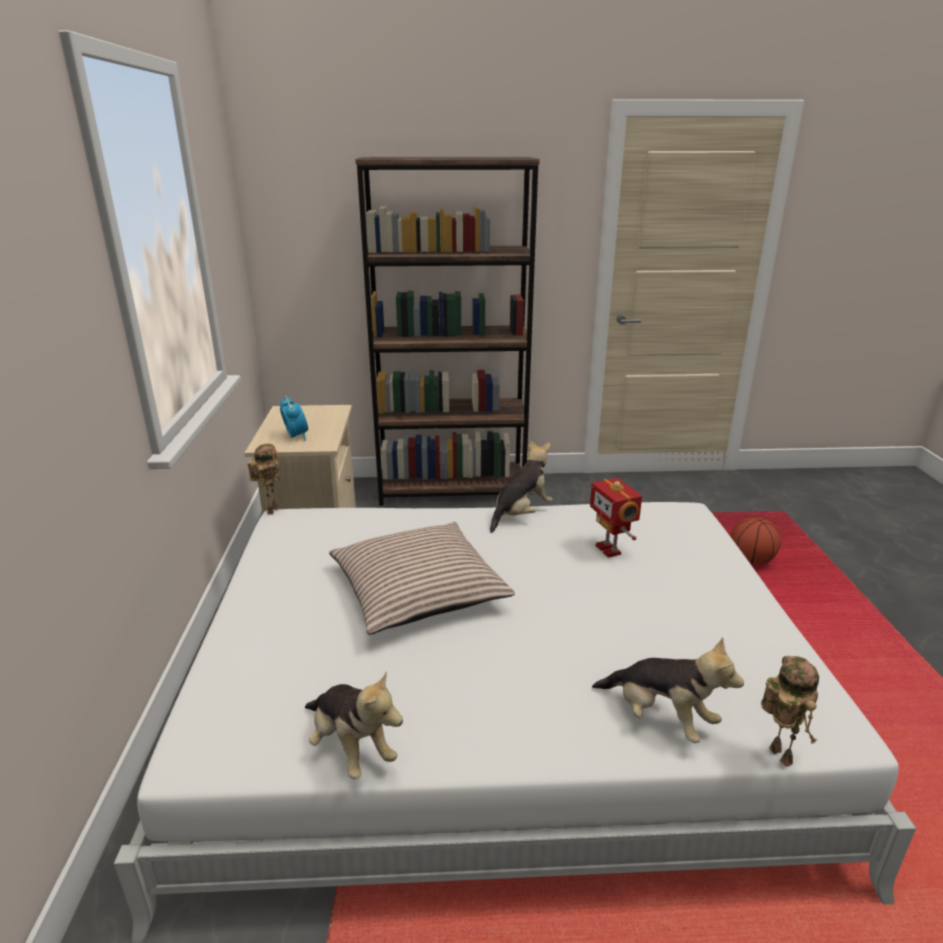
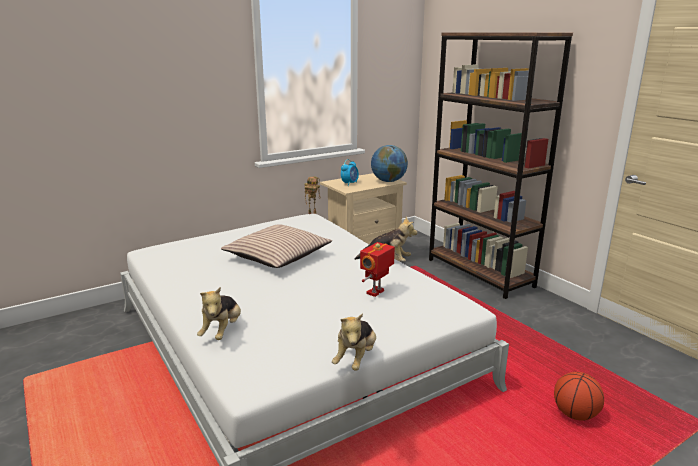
camera: 60 degrees right, 5 degrees down
plush toy [305,671,403,779] -> plush toy moved to [332,313,376,371]
toy robot [761,656,819,767] -> none
none -> globe [371,145,408,182]

